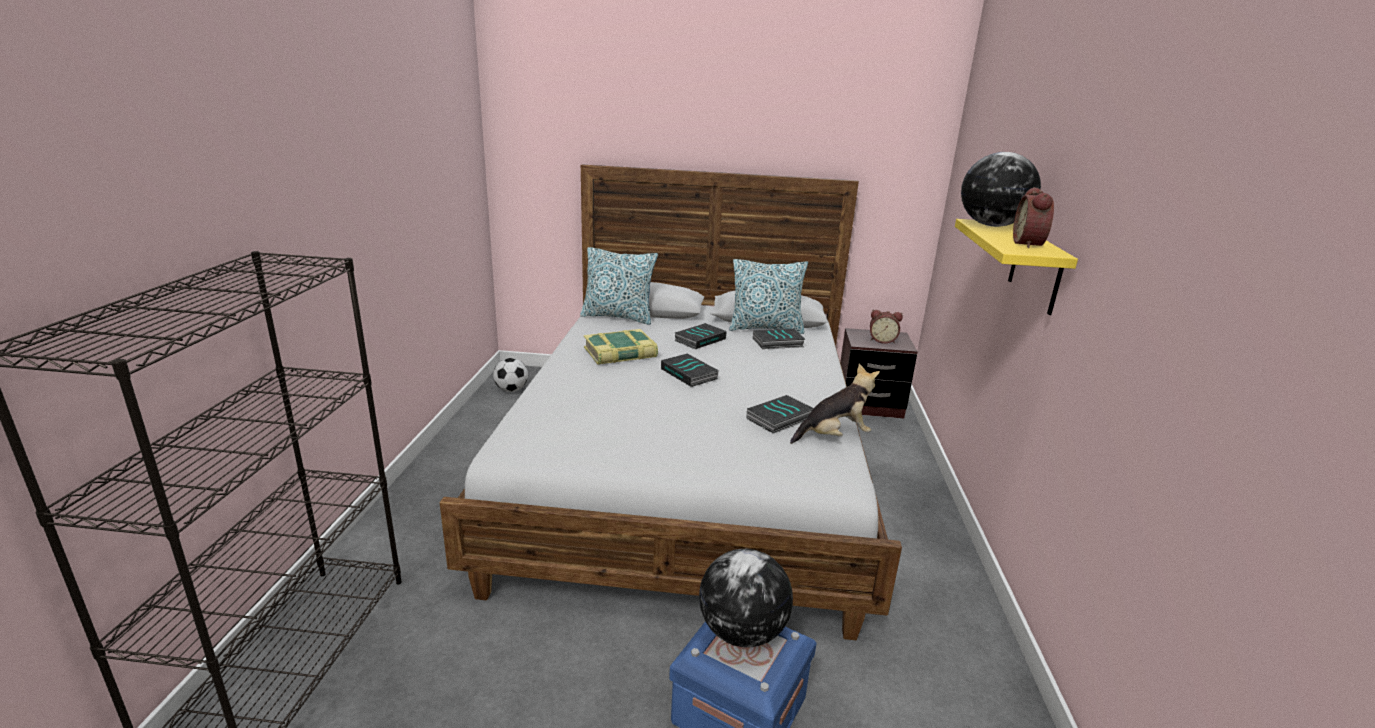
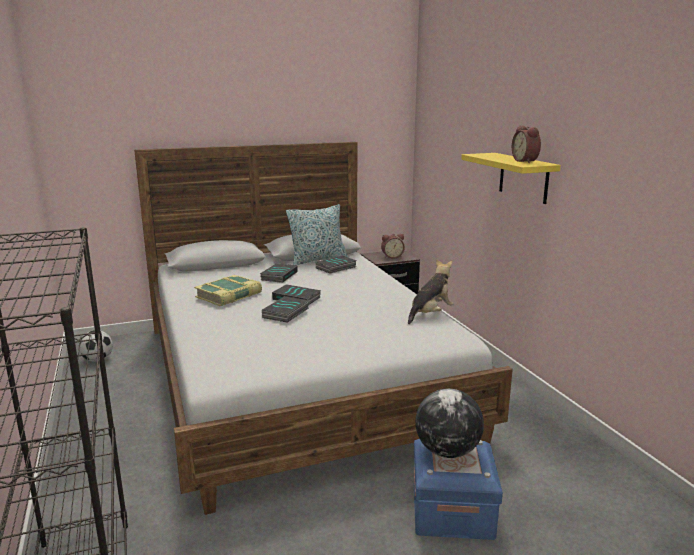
camera: 25 degrees left, 5 degrees down
pillow [580,247,658,325] -> none
book [747,395,814,434] -> book moved to [262,296,309,323]
globe [961,152,1041,227] -> none

